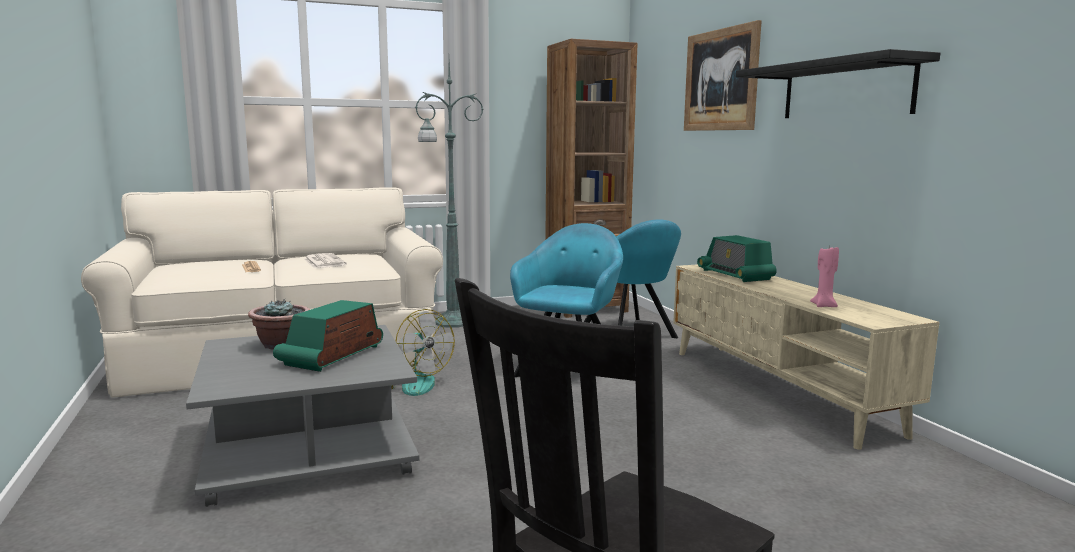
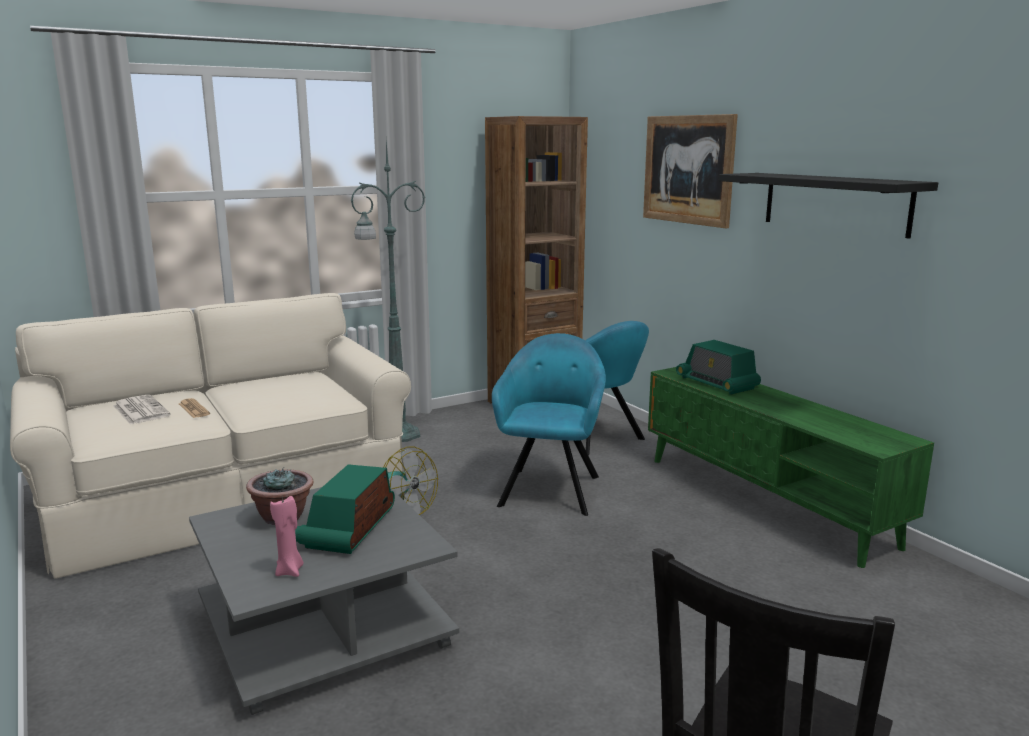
camera: 10 degrees left, 5 degrees up
newspaper [304,253,346,268] -> newspaper moved to [113,395,171,425]
beige tv stand [673,264,940,450] -> green tv stand [648,367,934,568]
pink candle [810,247,839,307] -> pink candle moved to [270,496,304,577]

